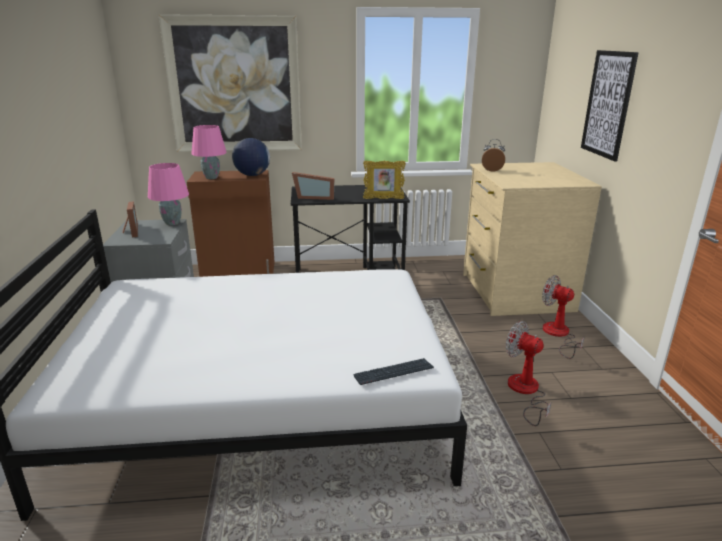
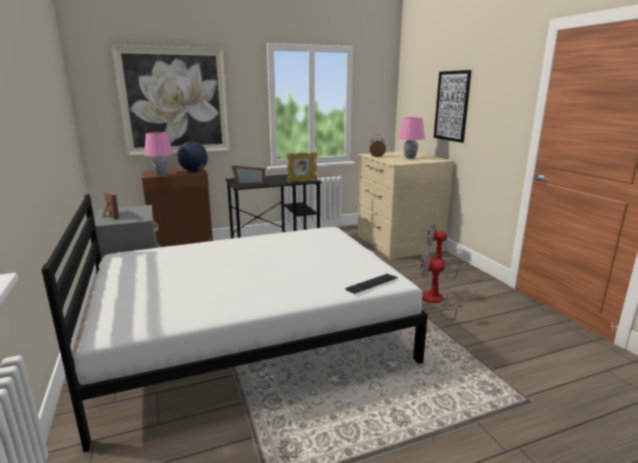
camera: 15 degrees left, 5 degrees down
pink table lamp [148,163,189,225] -> pink table lamp moved to [399,117,425,159]

